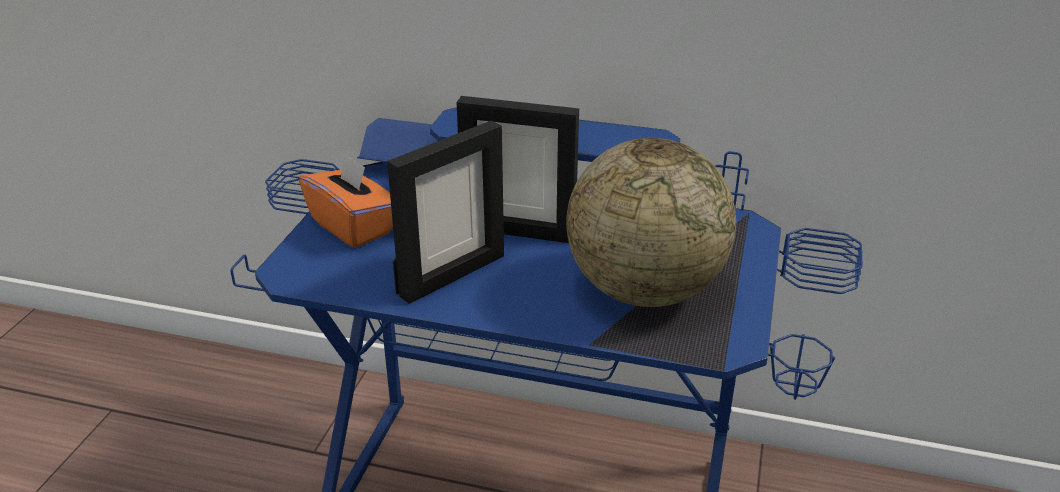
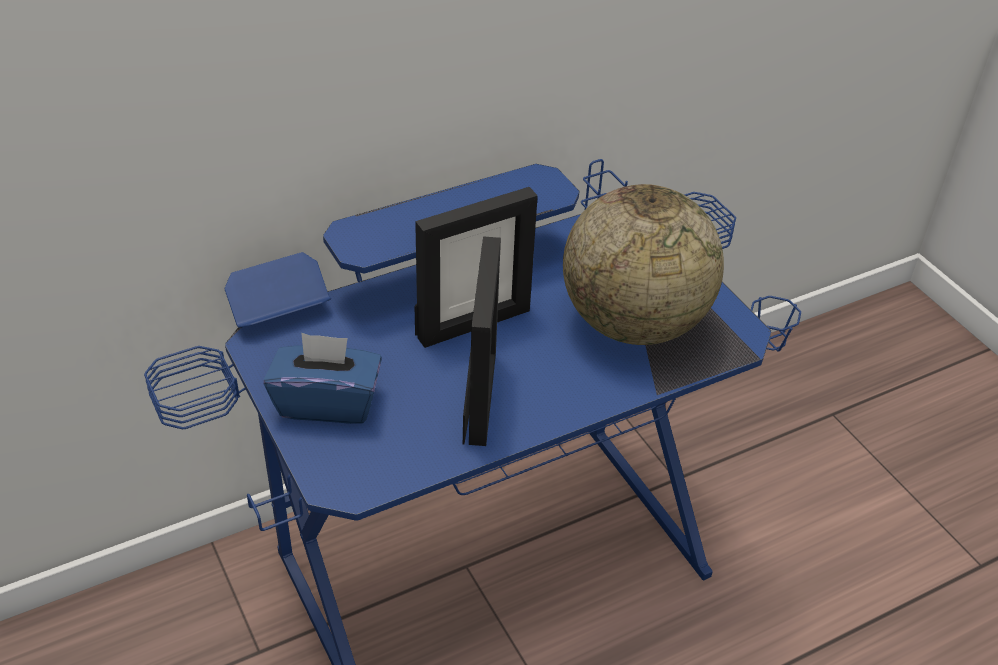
camera: 45 degrees left, 10 degrees up
orange tissue box [299,153,393,248] -> blue tissue box [264,332,382,424]

